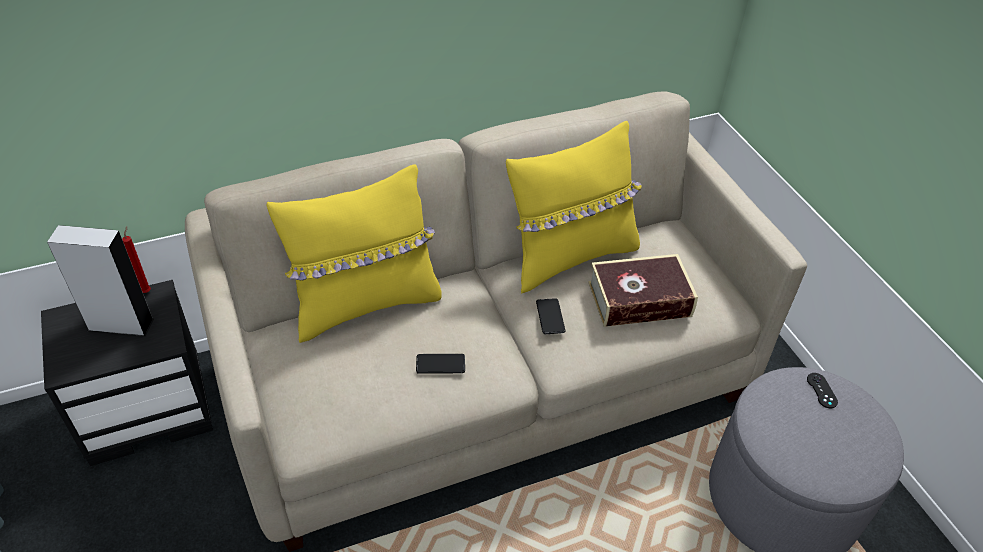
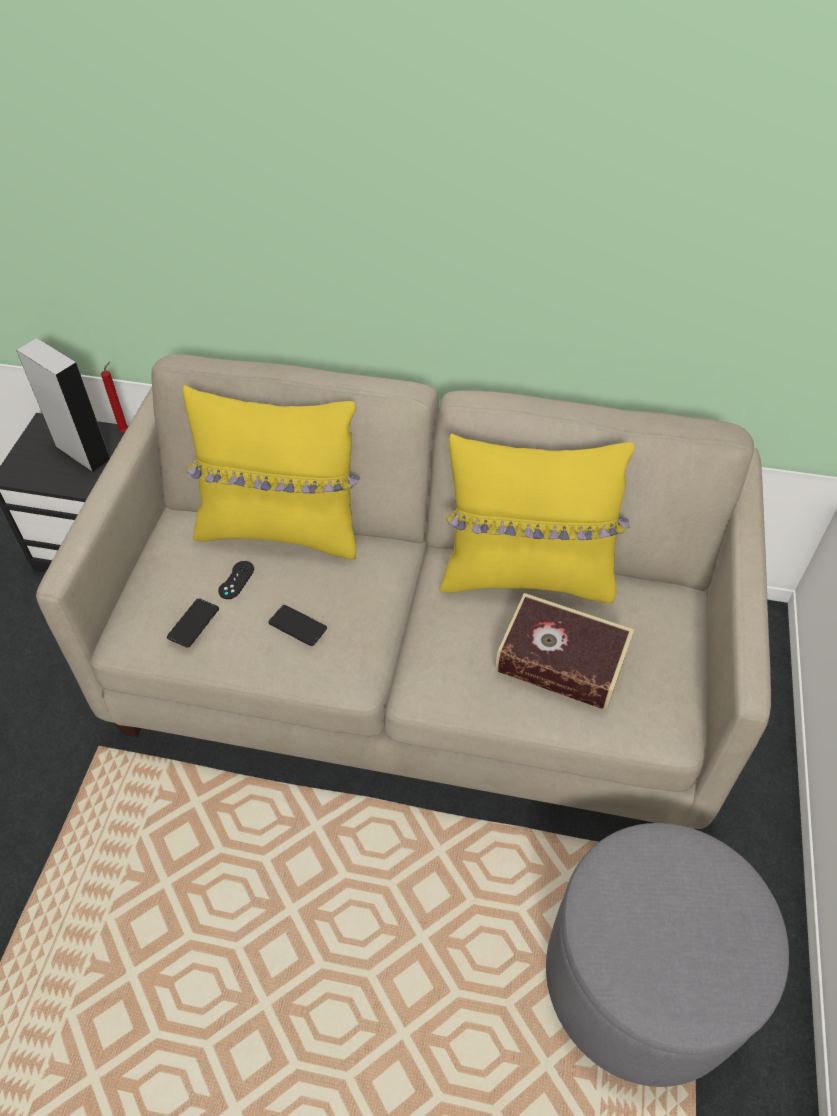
camera: 35 degrees right, 5 degrees up
phone [536,298,566,334] -> phone moved to [167,599,219,648]
black game controller [807,373,838,408] -> black game controller moved to [218,561,254,599]

